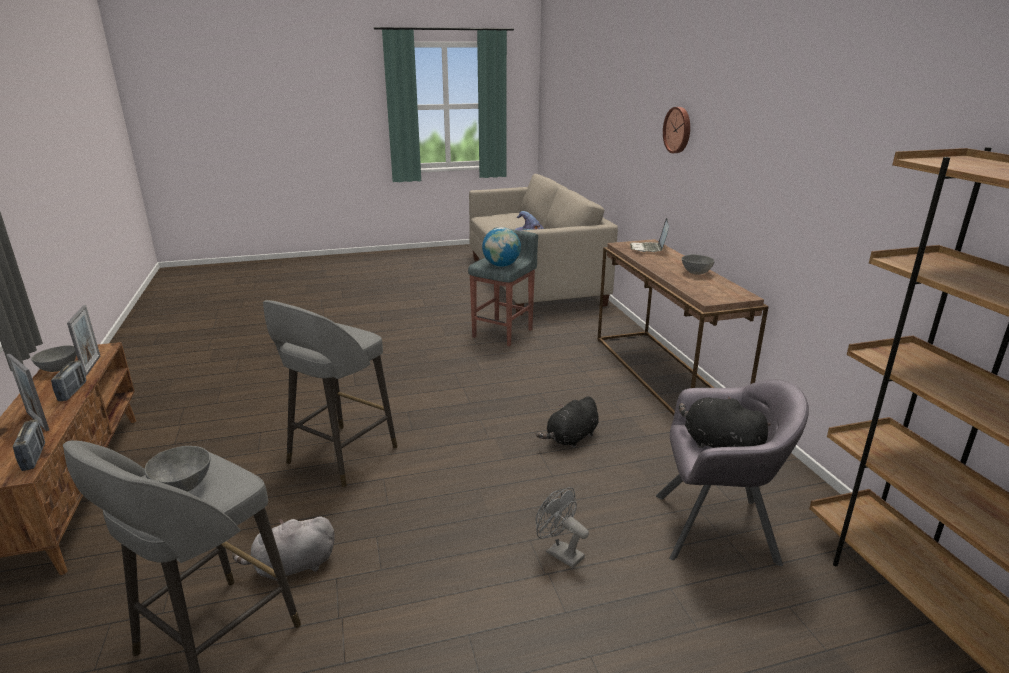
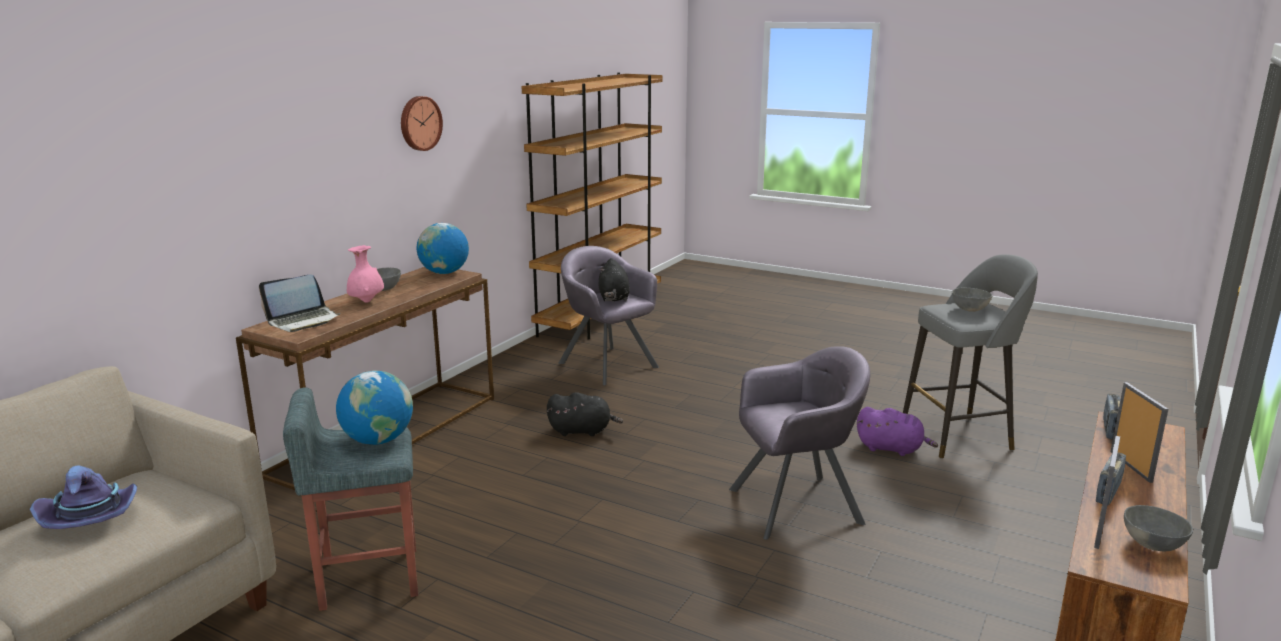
camera: 135 degrees left, 5 degrees down
grey plush toy [232,517,335,582] -> purple plush toy [857,407,938,456]
grey stool [263,300,398,487] -> grey armchair [729,346,870,540]
grey fan [535,487,589,568] -> none
wall clock [663,107,690,153] -> wall clock moved to [401,96,443,151]
none -> pink vase [347,245,384,303]
none -> globe [417,223,469,274]

